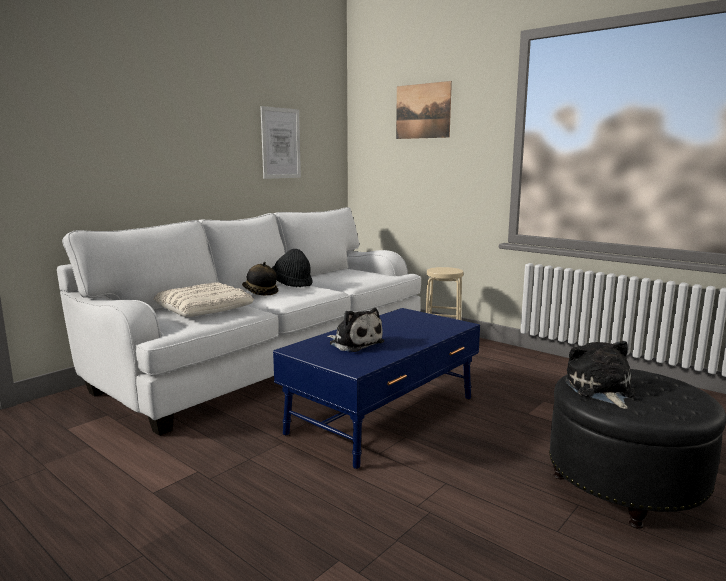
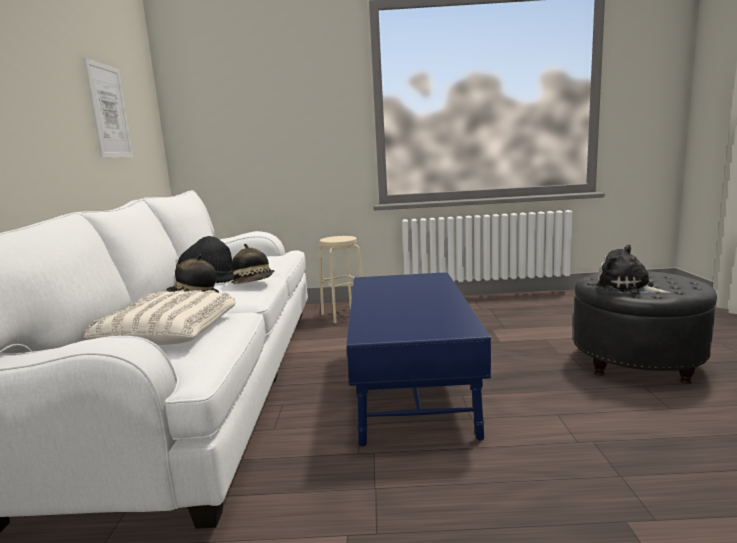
camera: 40 degrees left, 0 degrees up
plush toy [327,308,384,352] -> none
picture [396,81,452,139] -> none
none -> hat [231,244,274,284]

